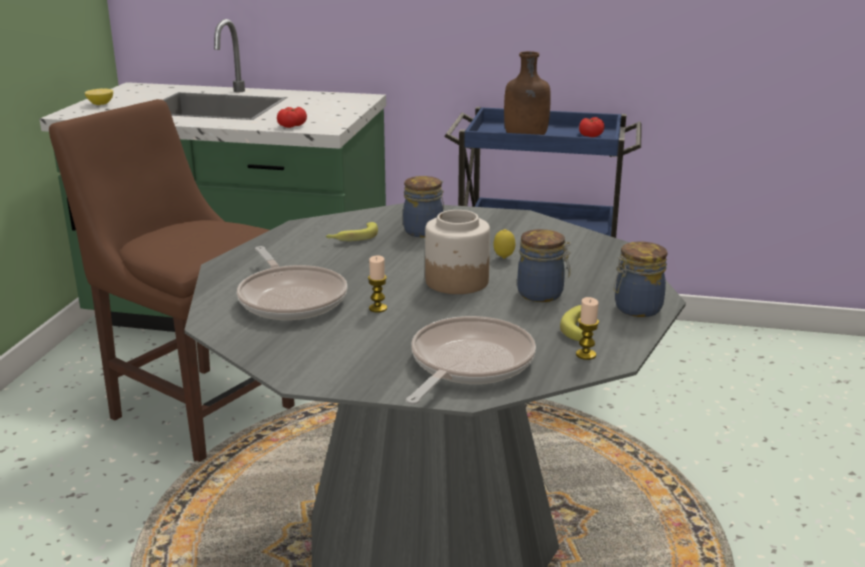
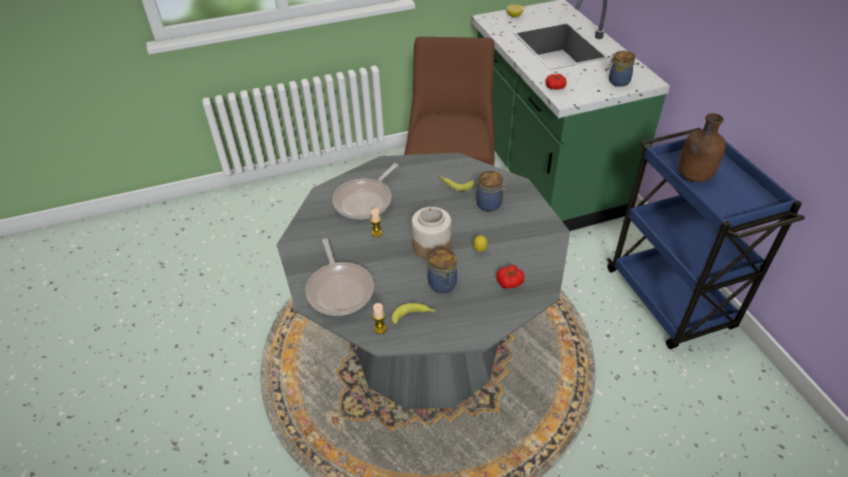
camera: 60 degrees right, 20 degrees up
frying pan [406,316,536,405] -> frying pan turned 75 degrees clockwise [305,239,374,316]
tomato [579,117,604,137] -> tomato moved to [497,265,524,289]
jar [613,241,667,317] -> jar moved to [608,51,635,87]

